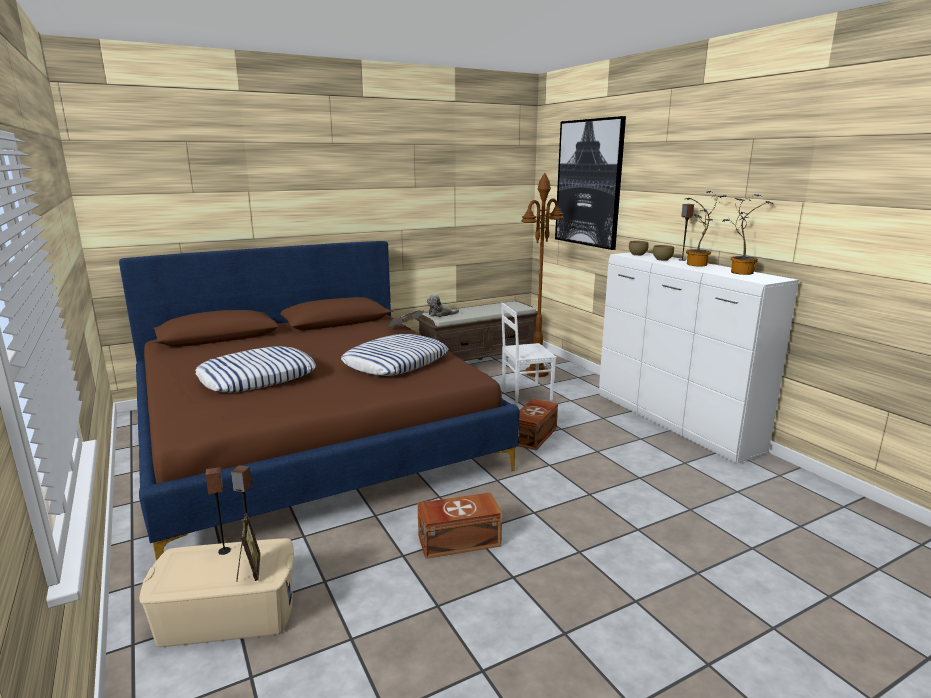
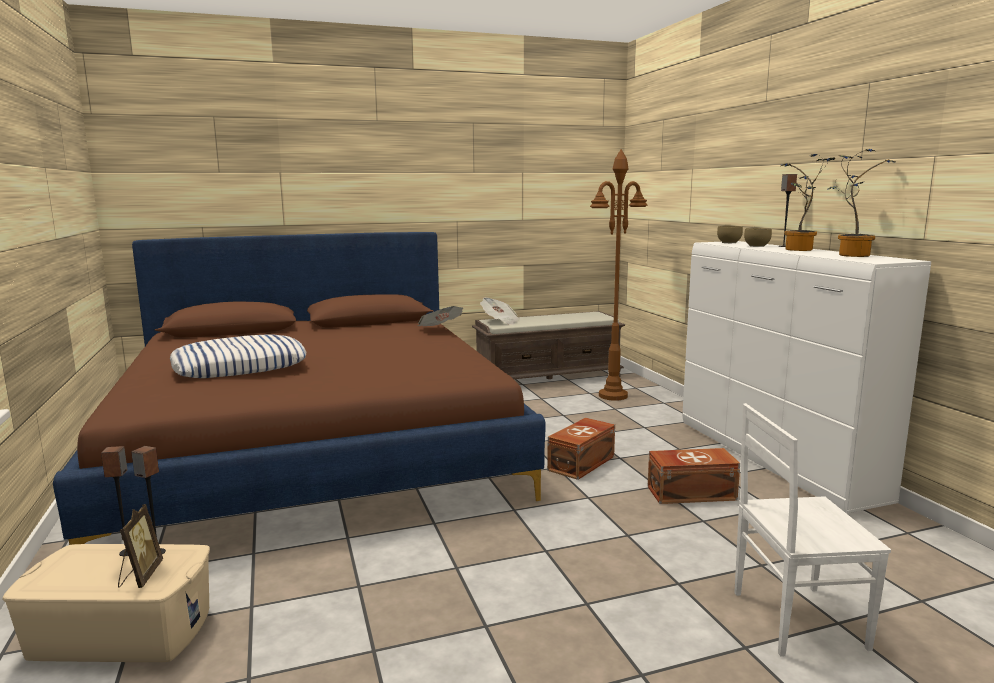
camera: 10 degrees right, 5 degrees down
pillow [341,334,449,376] -> none
brown storage box [417,492,502,559] -> brown storage box moved to [648,448,740,504]
plush toy [427,294,459,317] -> newspaper [480,297,520,325]
white chair [501,302,556,404] -> white chair moved to [734,403,891,657]
picture [555,116,626,250] -> none

